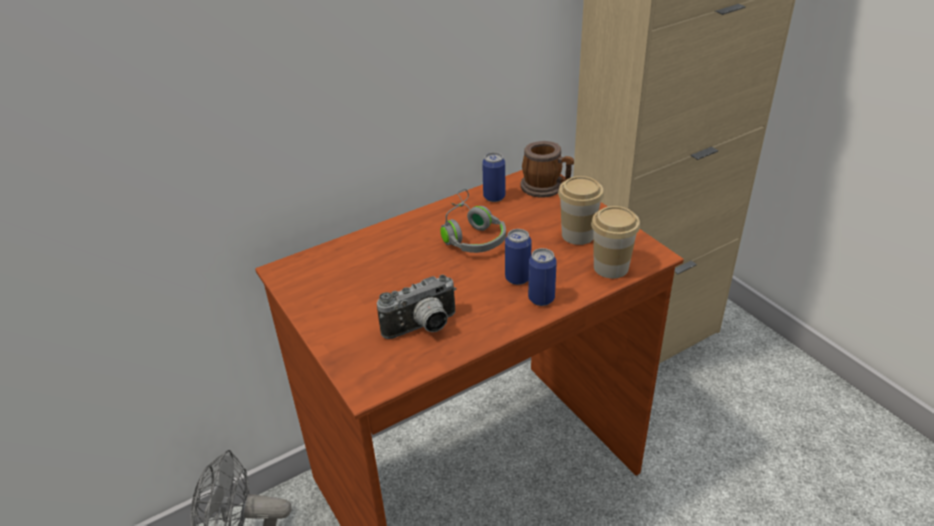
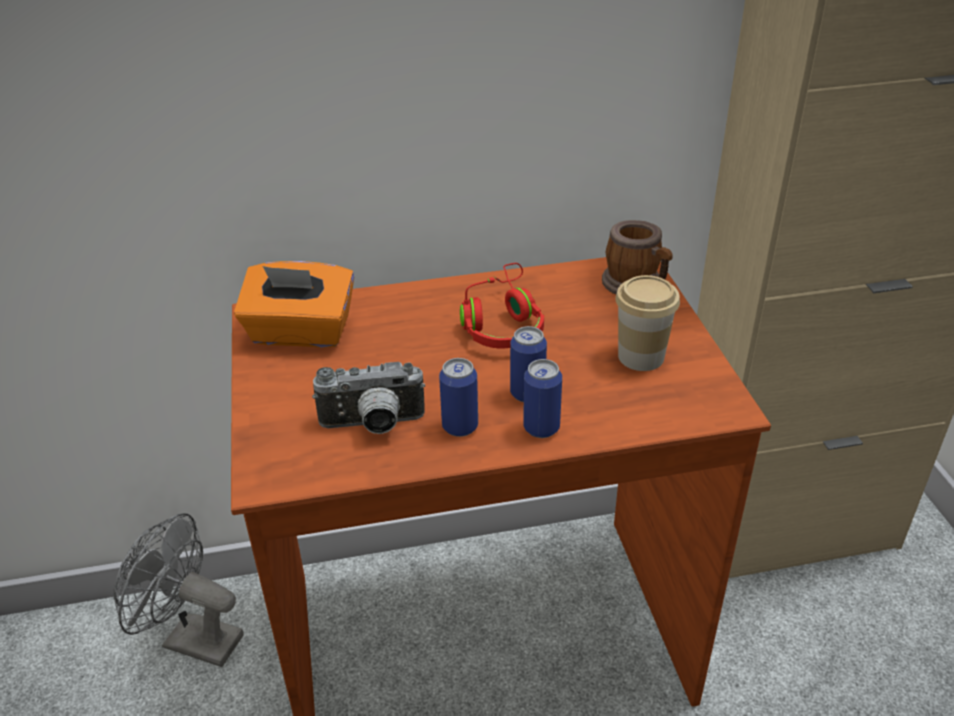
camera: 20 degrees right, 0 degrees up
grey headphones [440,189,506,253] -> red headphones [460,263,544,349]
can [482,152,505,202] -> can moved to [439,358,478,437]
cup [591,206,640,278] -> none
none -> orange tissue box [234,261,354,348]

